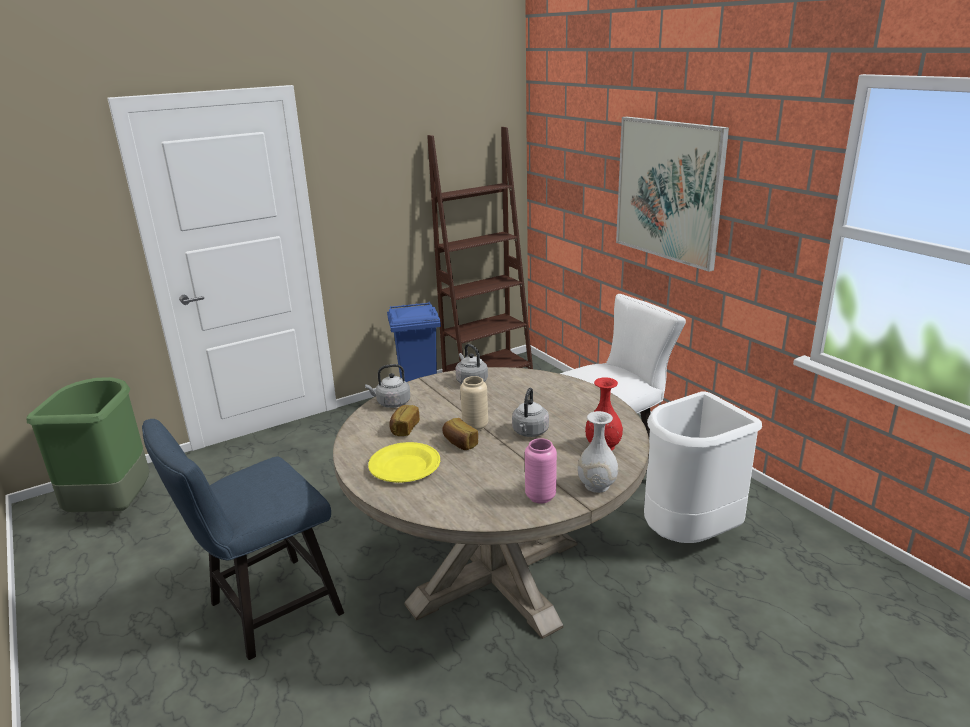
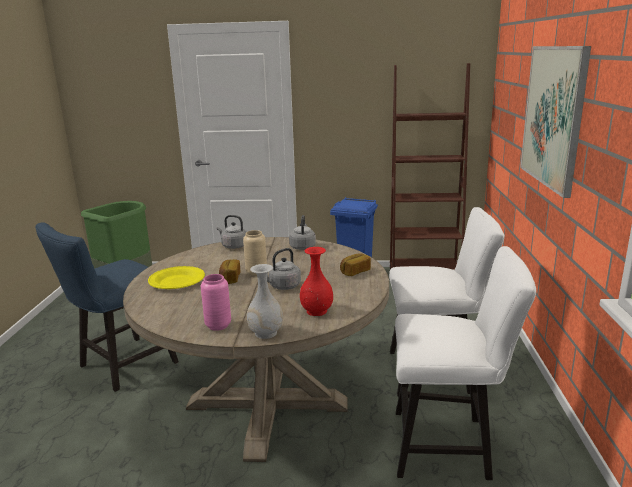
camera: 35 degrees right, 5 degrees down
blue chair [142,419,344,660] -> blue chair turned 45 degrees counterclockwise [35,222,179,392]
bread [389,405,420,436] -> bread moved to [340,254,371,276]
white trash can [644,391,762,543] -> white chair [395,246,536,480]

